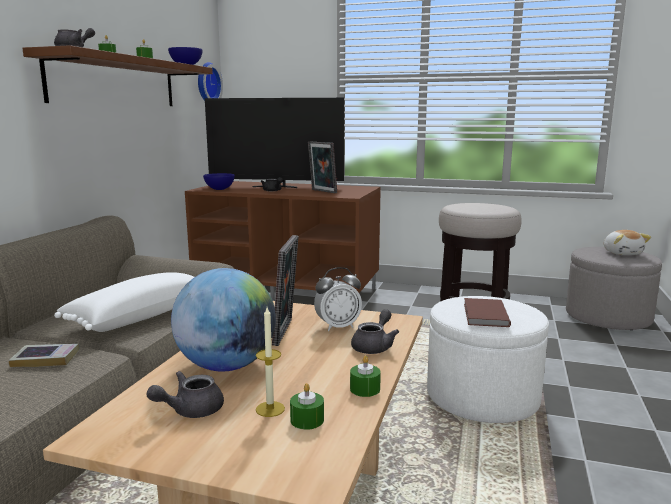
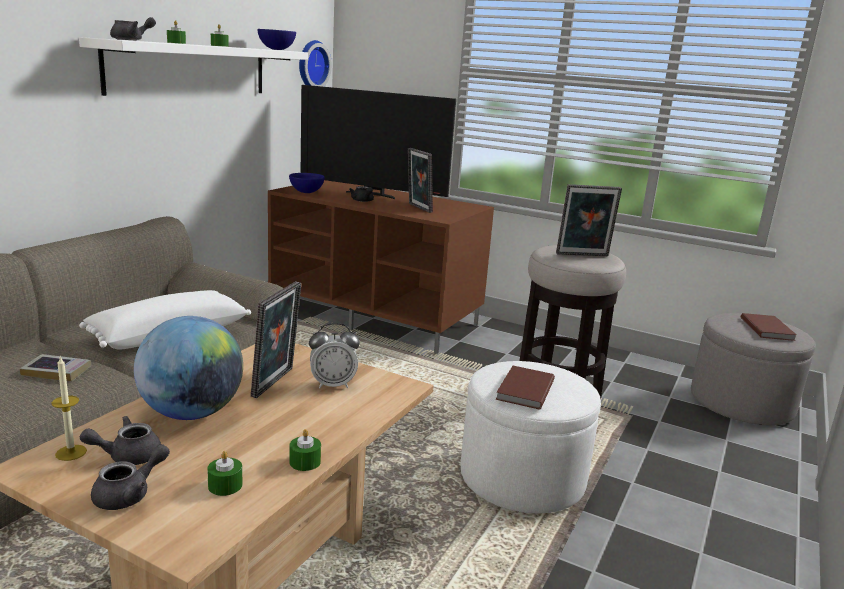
camera: 10 degrees right, 5 degrees up
brown shelf [22,45,213,106] -> white shelf [79,37,308,96]
candle [256,307,285,417] -> candle moved to [51,357,87,461]
grey teapot [351,309,399,354] -> grey teapot moved to [91,444,170,510]
plush toy [604,230,651,255] -> brown book [741,313,797,341]
none -> picture frame [556,184,622,256]

